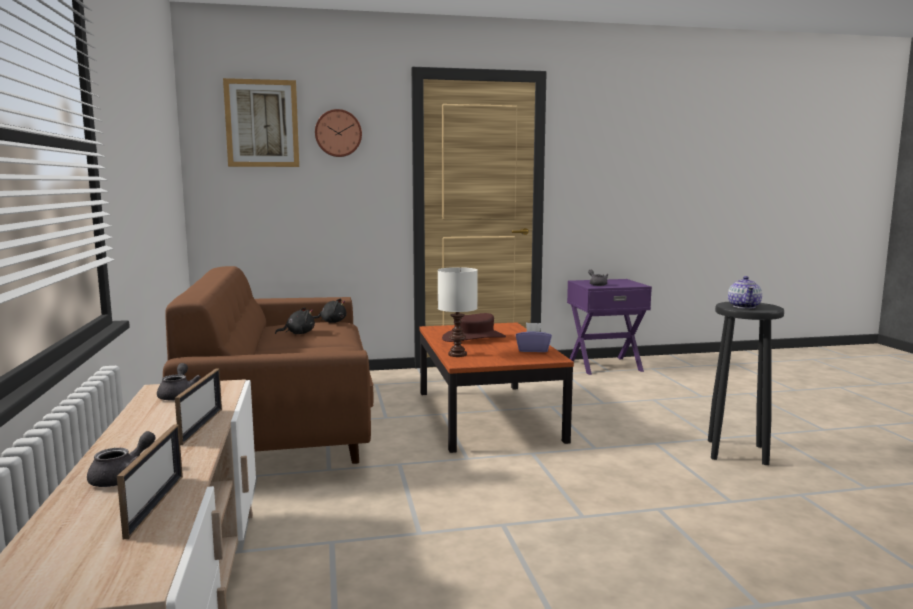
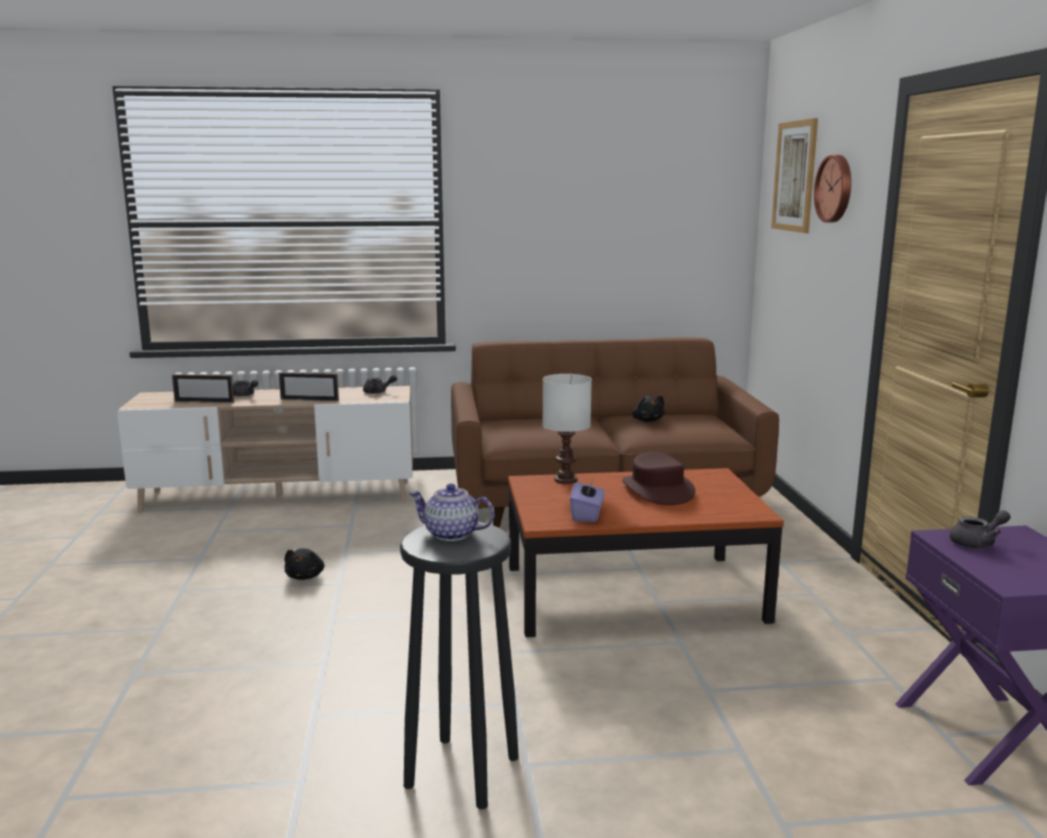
camera: 95 degrees right, 5 degrees up
black plush toy [313,298,347,323] -> black plush toy moved to [285,548,324,580]

